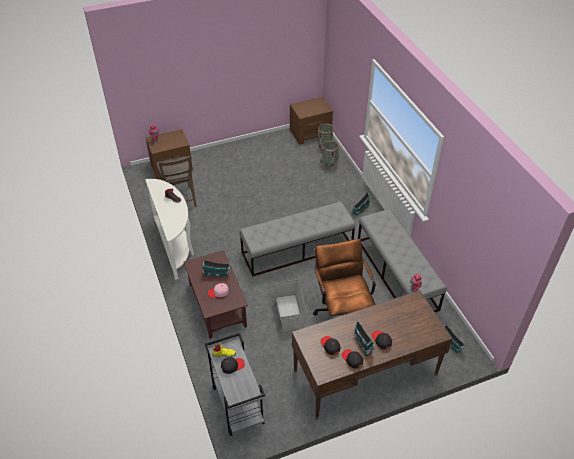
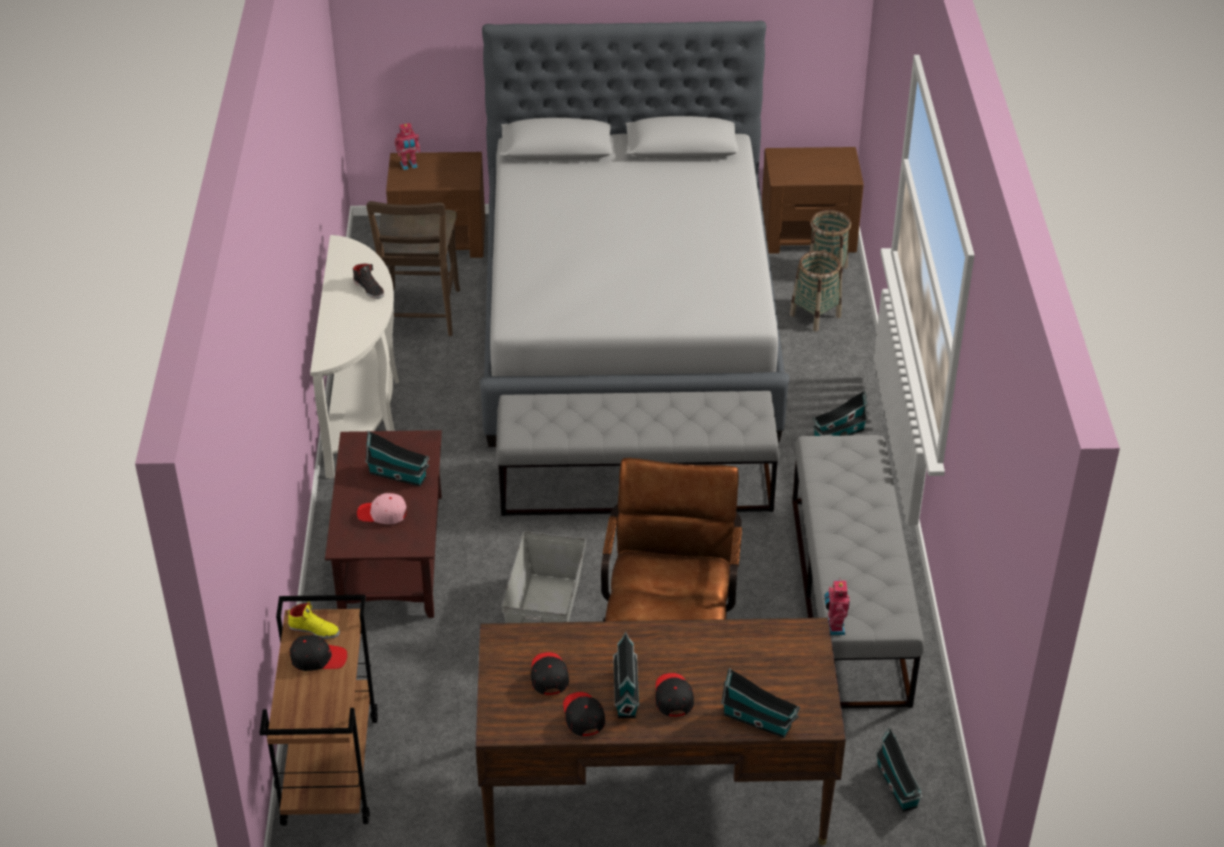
camera: 20 degrees right, 5 degrees down
grey cart [205,333,265,436] -> brown cart [259,595,378,826]
none -> grey bed [480,20,789,447]
none -> toy house [721,668,800,738]

